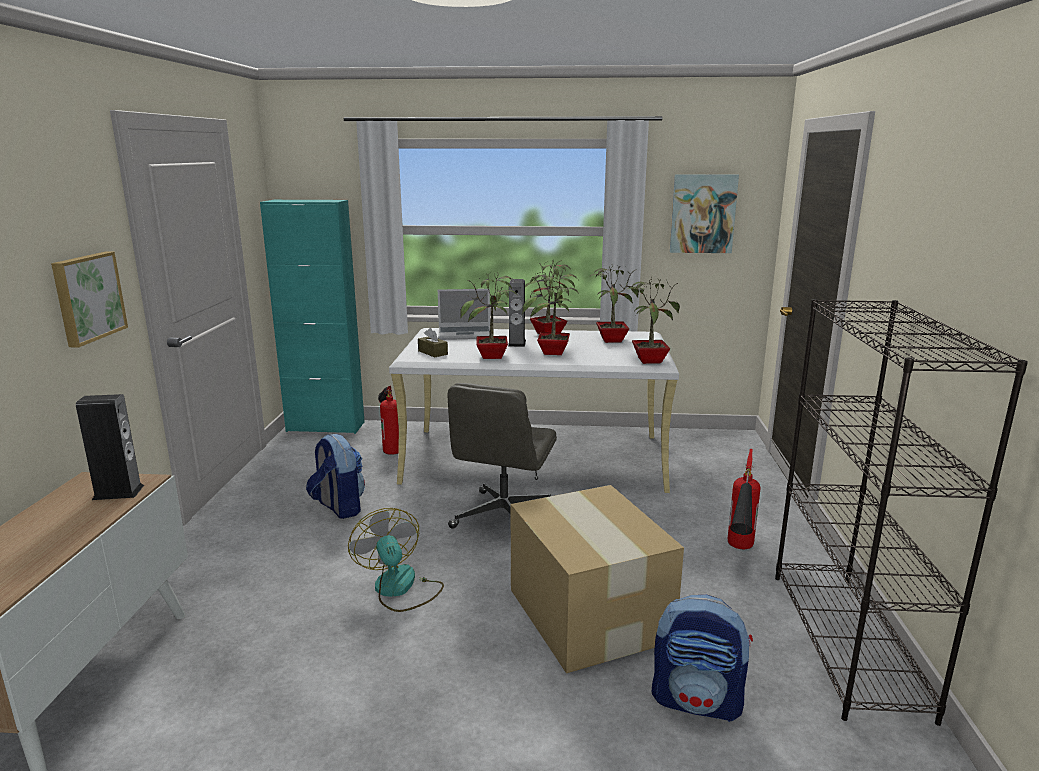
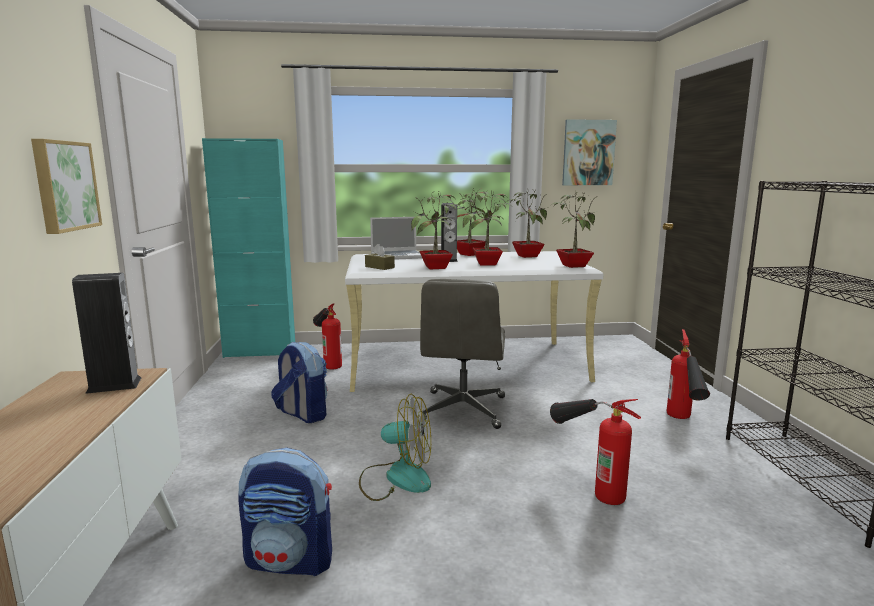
camera: 10 degrees left, 5 degrees down
fan [348,508,444,612] -> fan turned 135 degrees clockwise [359,394,431,501]
cardboard box [511,485,684,673] -> fire extinguisher [550,399,641,505]
backpack [652,595,753,722] -> backpack moved to [238,448,332,576]

